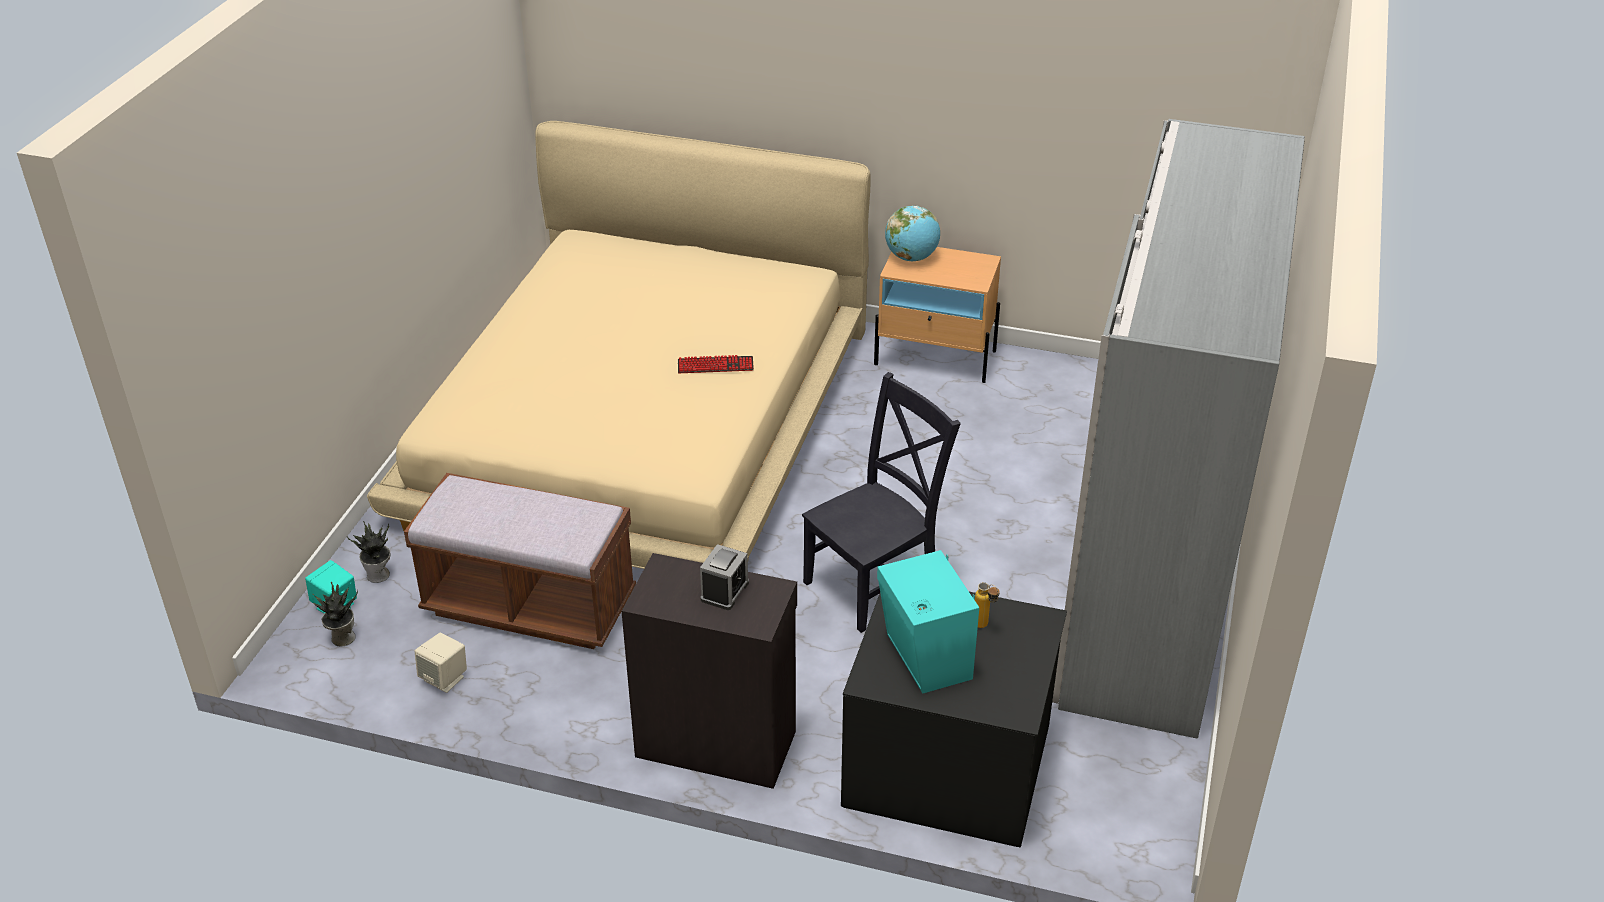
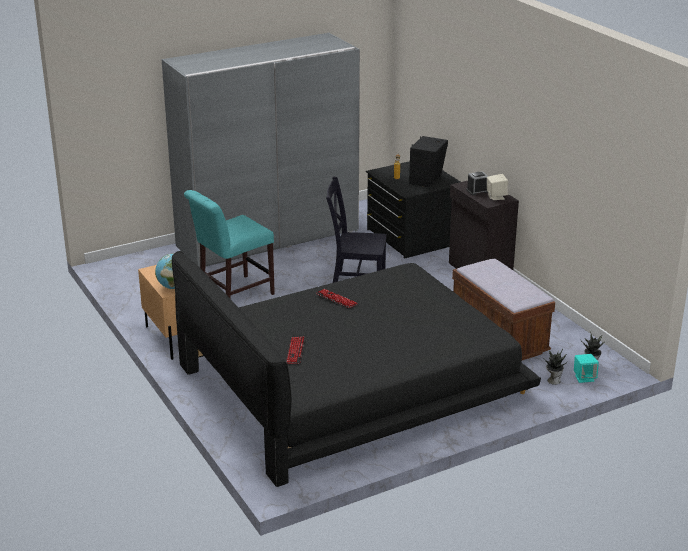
camera: 135 degrees left, 10 degrees down
beige bed [367,121,870,569] -> black bed [172,251,541,487]
beige speaker [414,633,467,693] -> beige speaker moved to [487,174,508,200]
turquoise speaker [877,550,979,693] -> black speaker [409,136,448,187]
none -> turquoise chair [184,190,275,298]
none -> keyboard [286,336,305,364]

